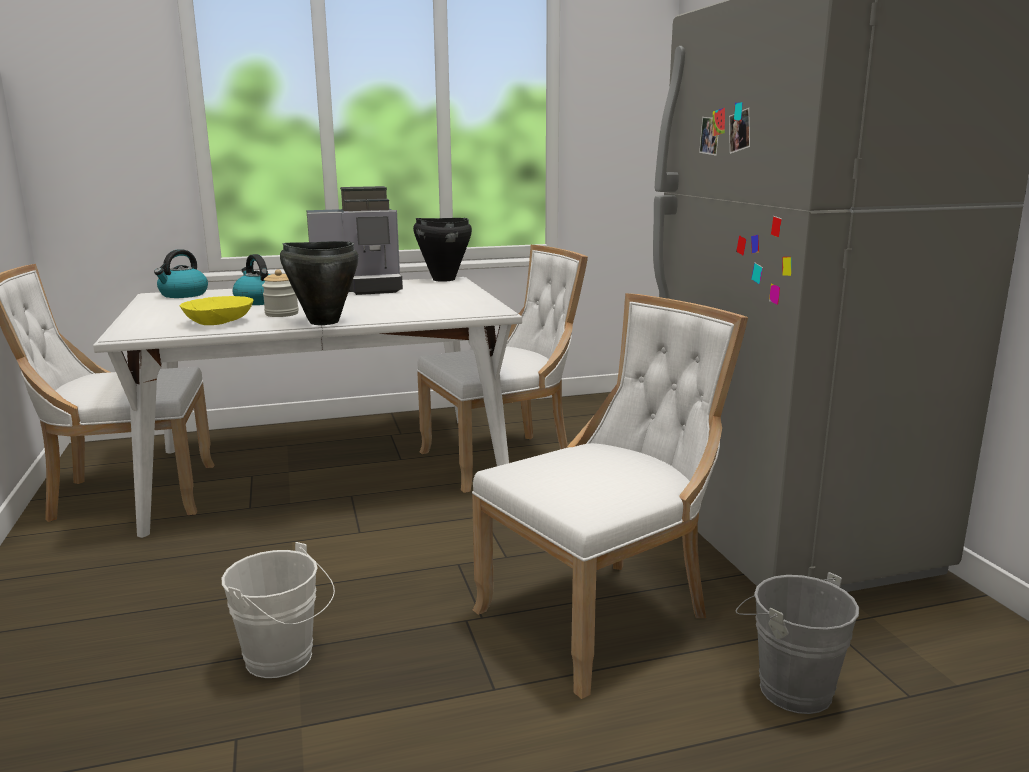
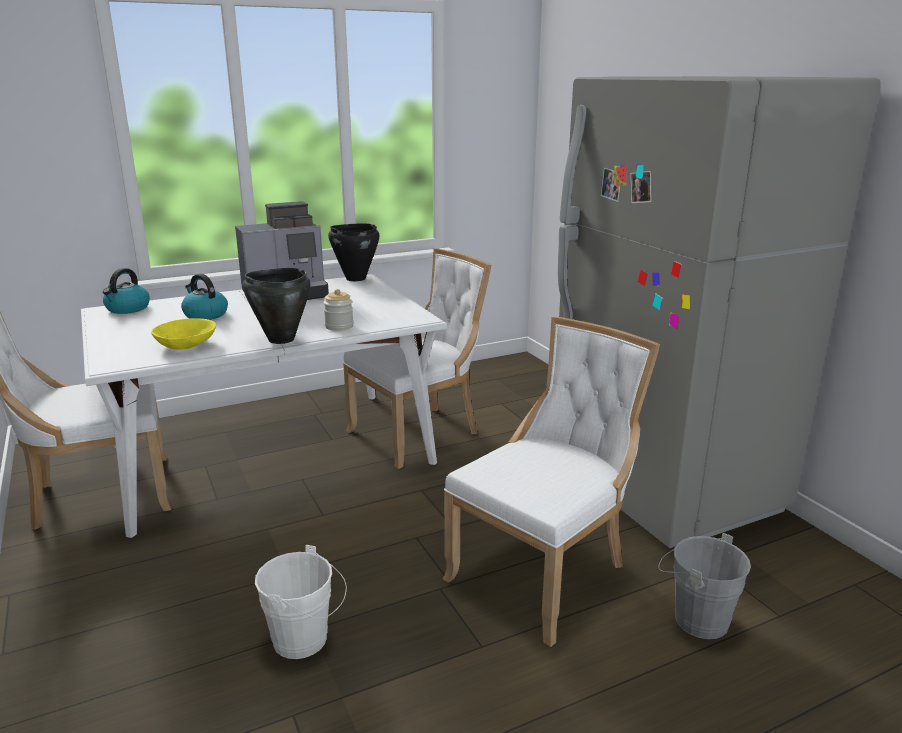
camera: 10 degrees left, 5 degrees up
jar [262,269,299,317] -> jar moved to [323,289,354,331]

